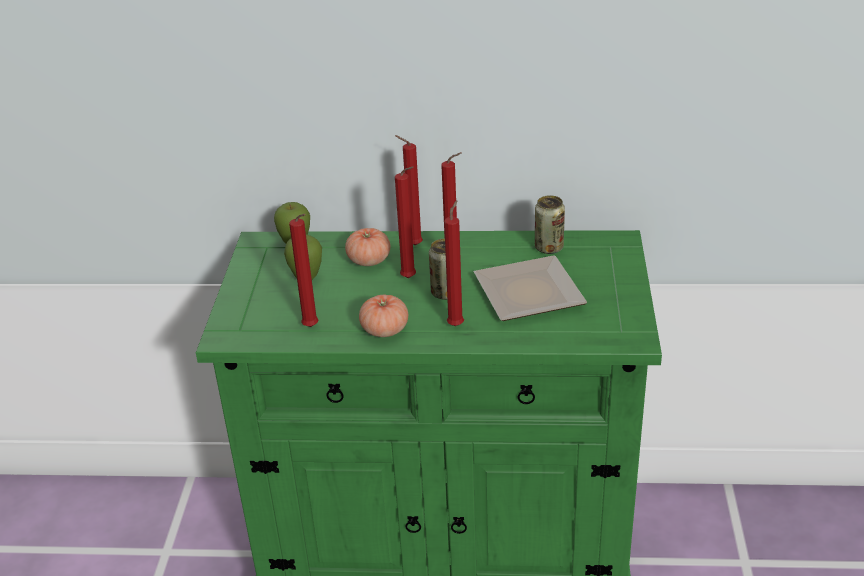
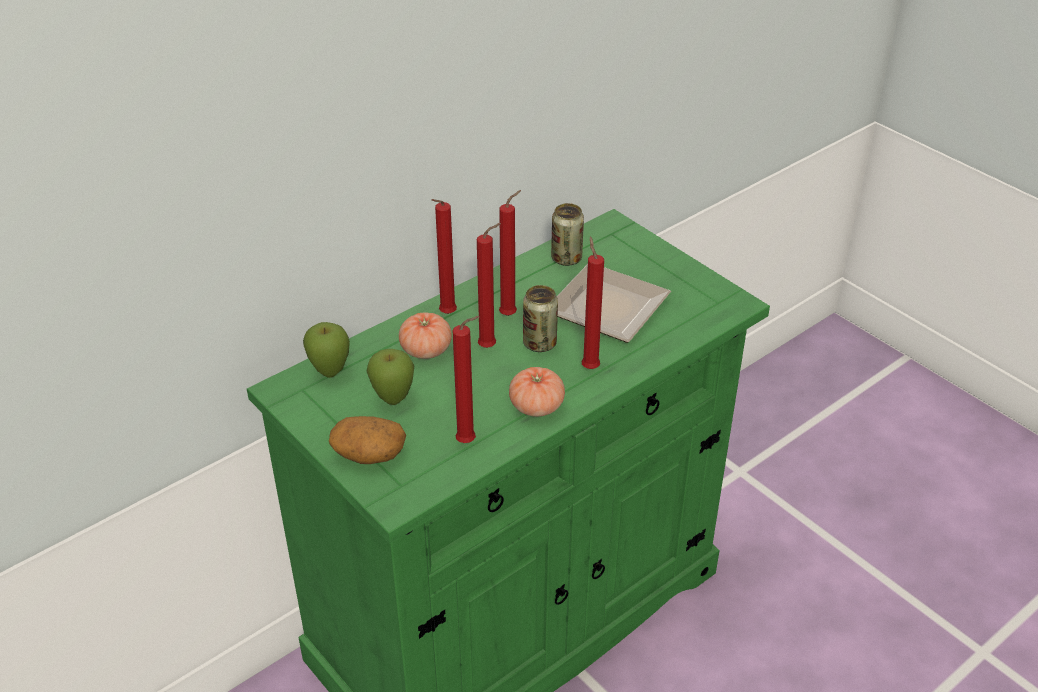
camera: 45 degrees left, 5 degrees up
none -> potato [329,416,406,464]

